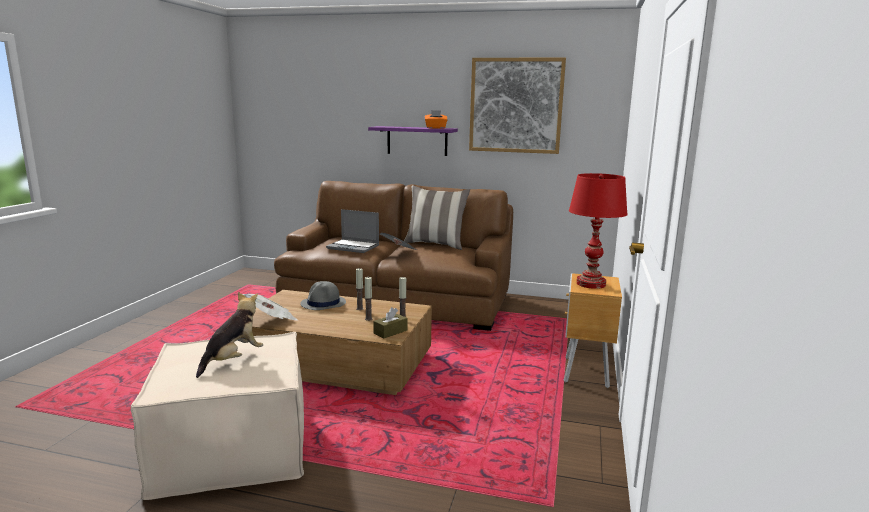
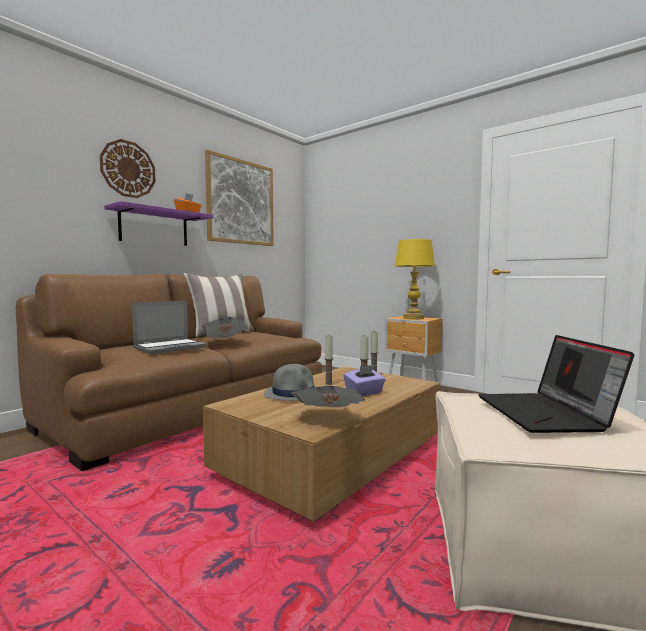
camera: 65 degrees left, 10 degrees down
plush toy [196,292,263,378] -> laptop [478,335,634,433]
brown tissue box [373,307,408,338] -> none
red table lamp [569,173,628,289] -> yellow table lamp [395,239,435,320]
none -> wall clock [100,139,156,198]
none -> purple tissue box [343,365,386,396]

